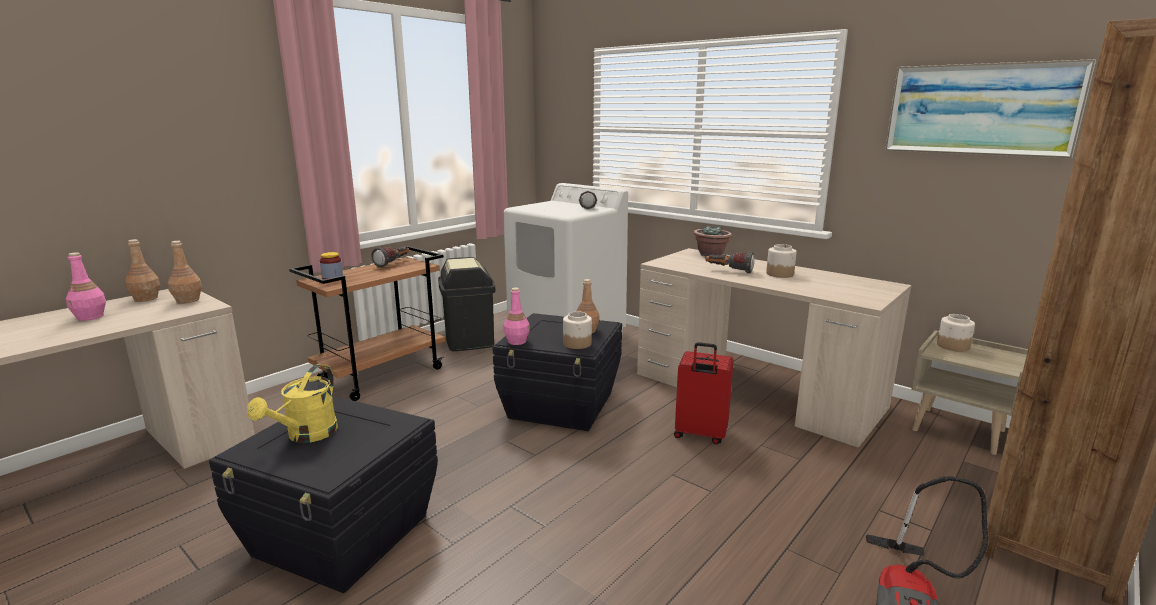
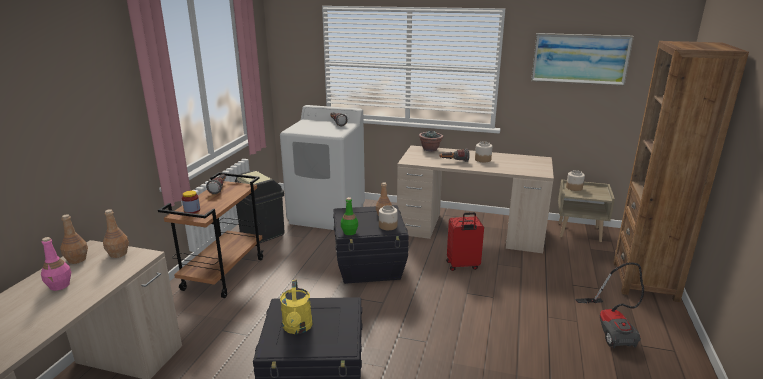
camera: 25 degrees left, 5 degrees up
pink bottle [503,288,530,345] -> green bottle [341,197,358,235]

